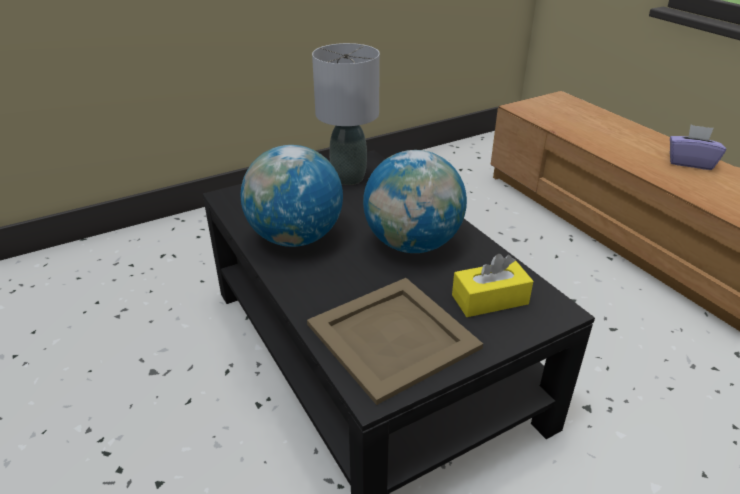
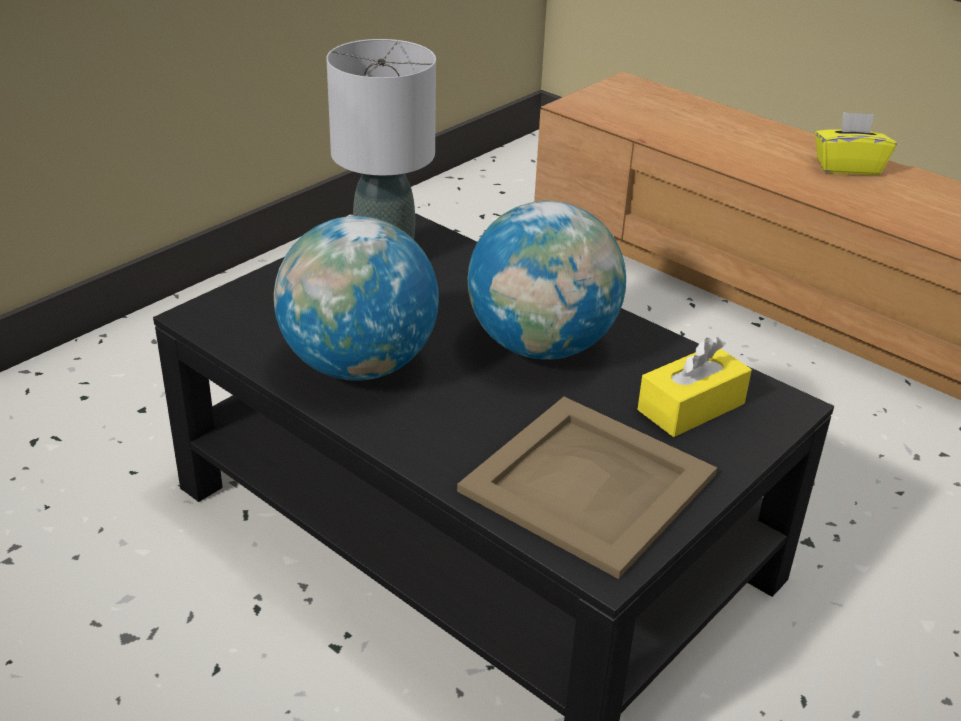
camera: 20 degrees left, 0 degrees up
purple tissue box [670,125,726,170] -> yellow tissue box [815,112,897,175]

